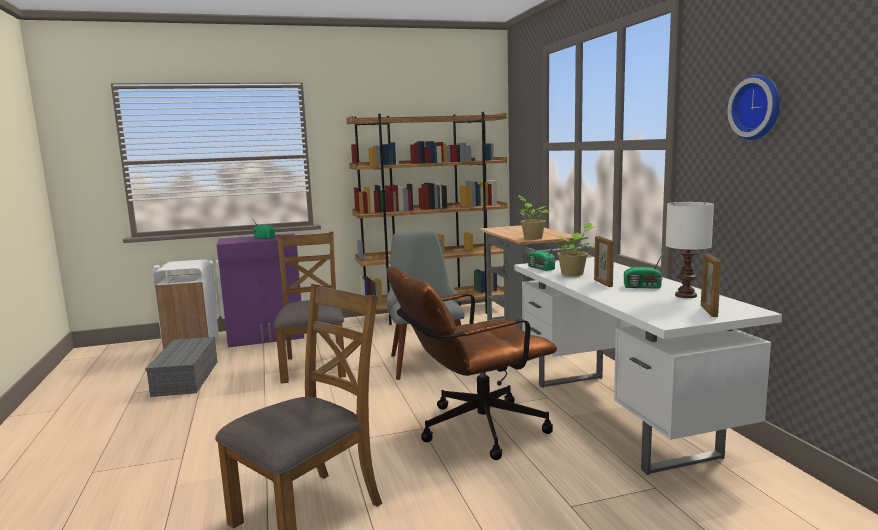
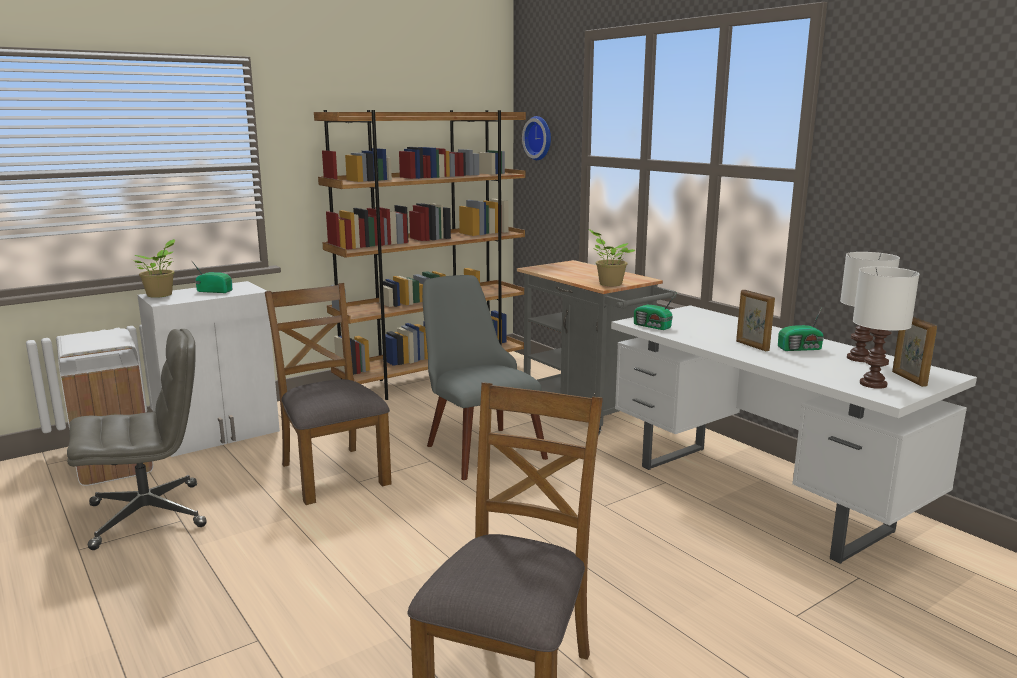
camera: 20 degrees left, 5 degrees up
grey storage box [145,337,218,397] -> grey office chair [67,329,207,550]
purple cabinet [217,233,304,347] -> white cabinet [137,281,280,457]
brown office chair [387,267,557,460] -> none
potted plant [552,223,595,276] -> potted plant moved to [134,239,175,298]
wall clock [727,75,780,140] -> wall clock moved to [522,116,551,160]
none -> white table lamp [853,266,919,389]

